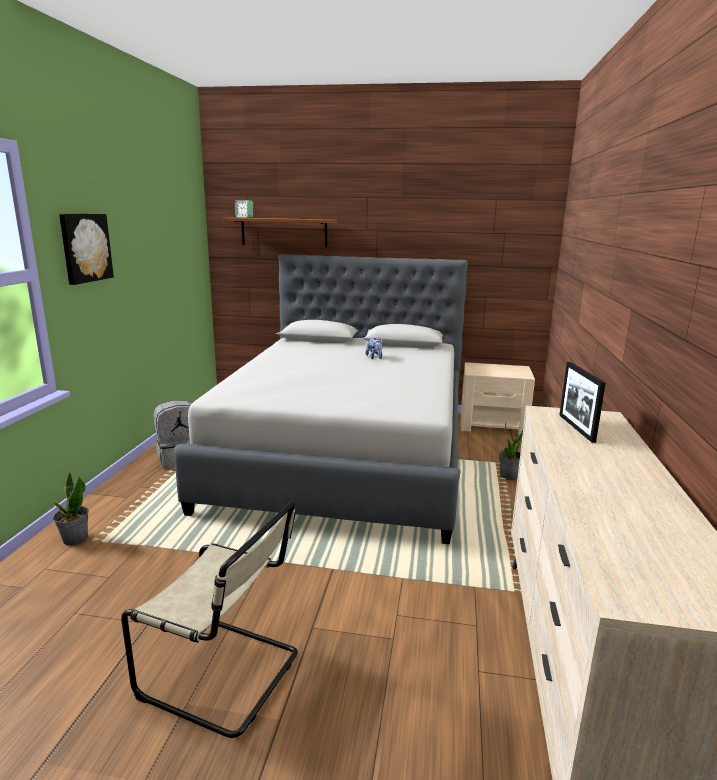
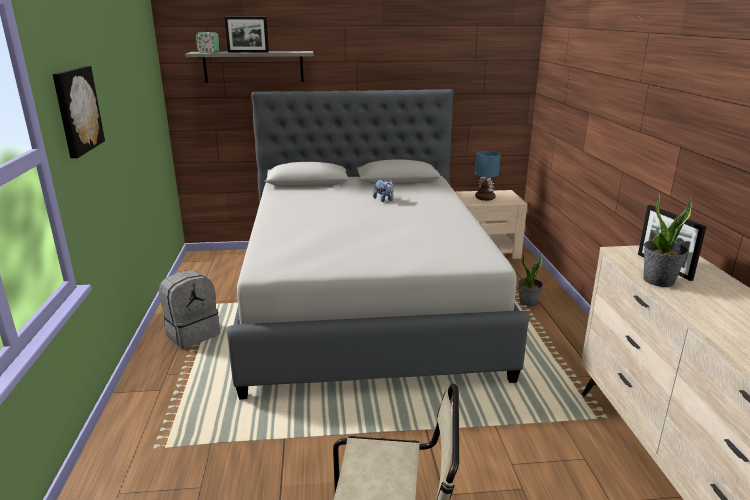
camera: 15 degrees left, 5 degrees up
potted plant [53,472,89,545] -> potted plant moved to [643,194,693,287]
brown shelf [223,217,337,247] -> grey shelf [185,51,313,83]
none -> picture frame [225,17,269,52]
none -> table lamp [475,151,501,201]

